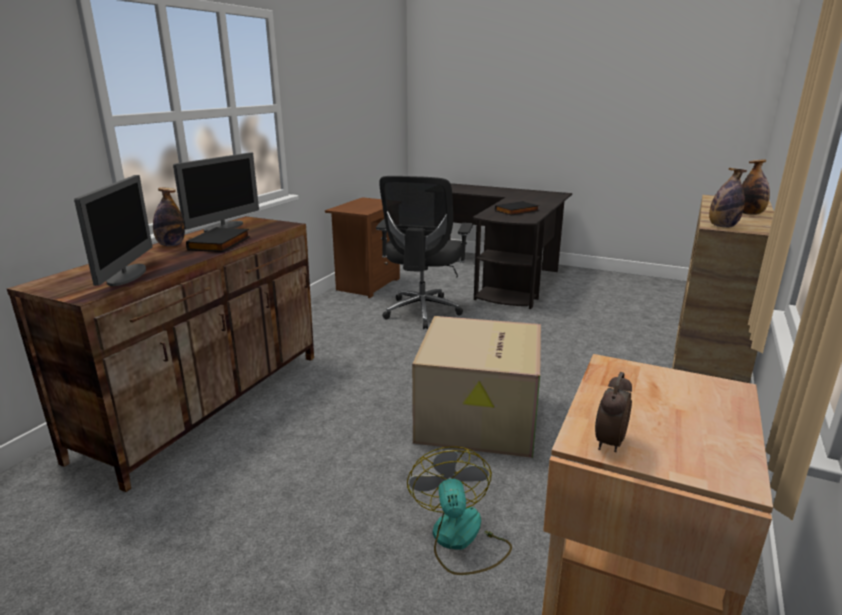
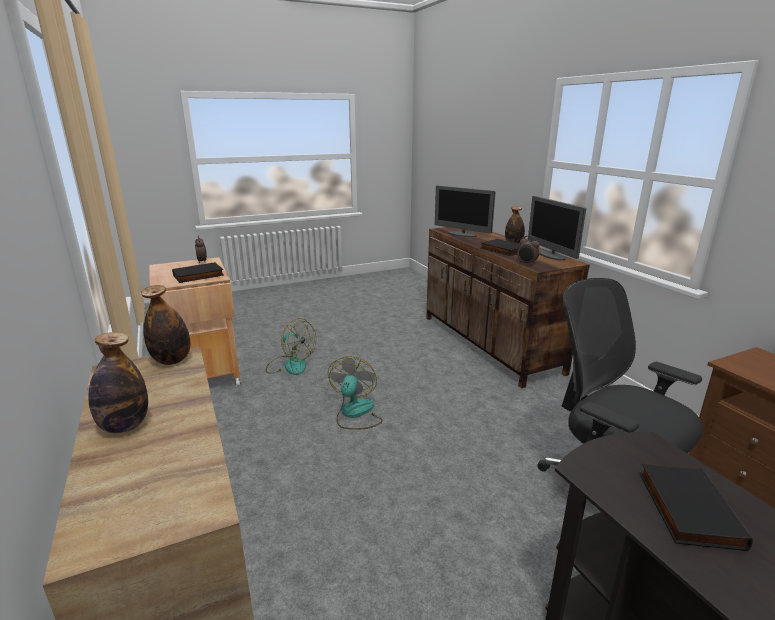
camera: 130 degrees right, 0 degrees up
cardboard box [412,316,541,458] -> fan [328,356,383,430]
none -> black book [172,262,224,283]
none -> alarm clock [517,236,540,266]

